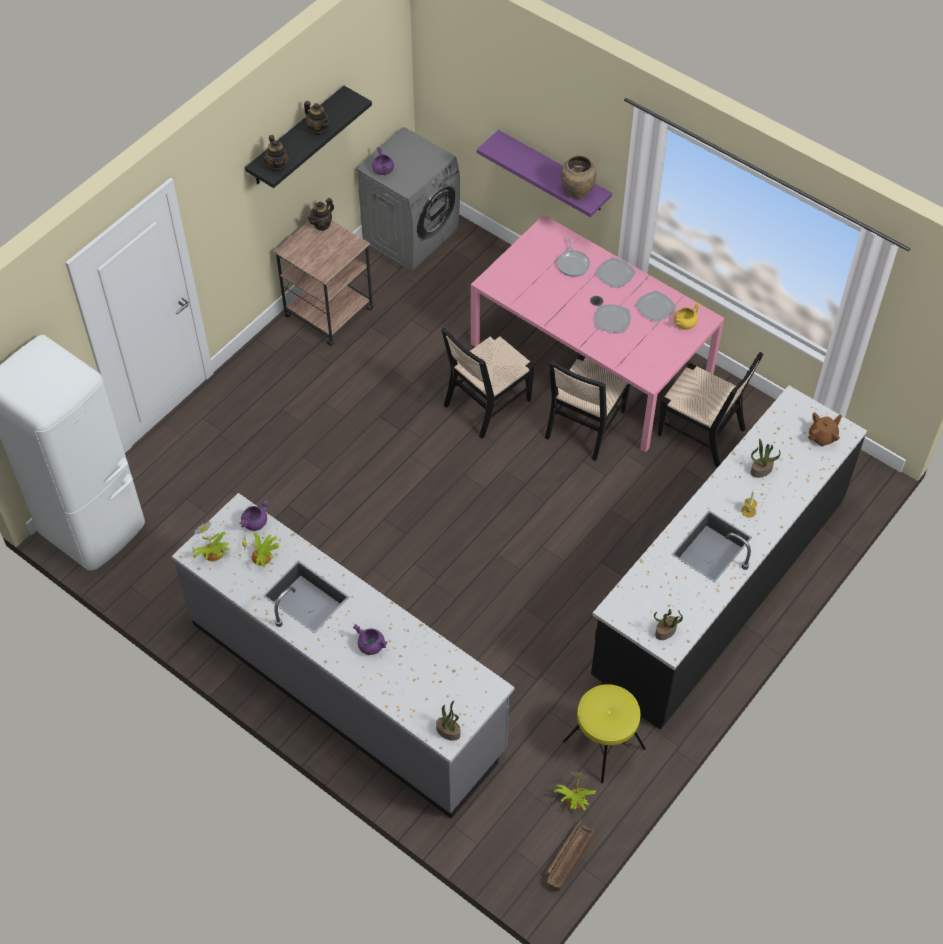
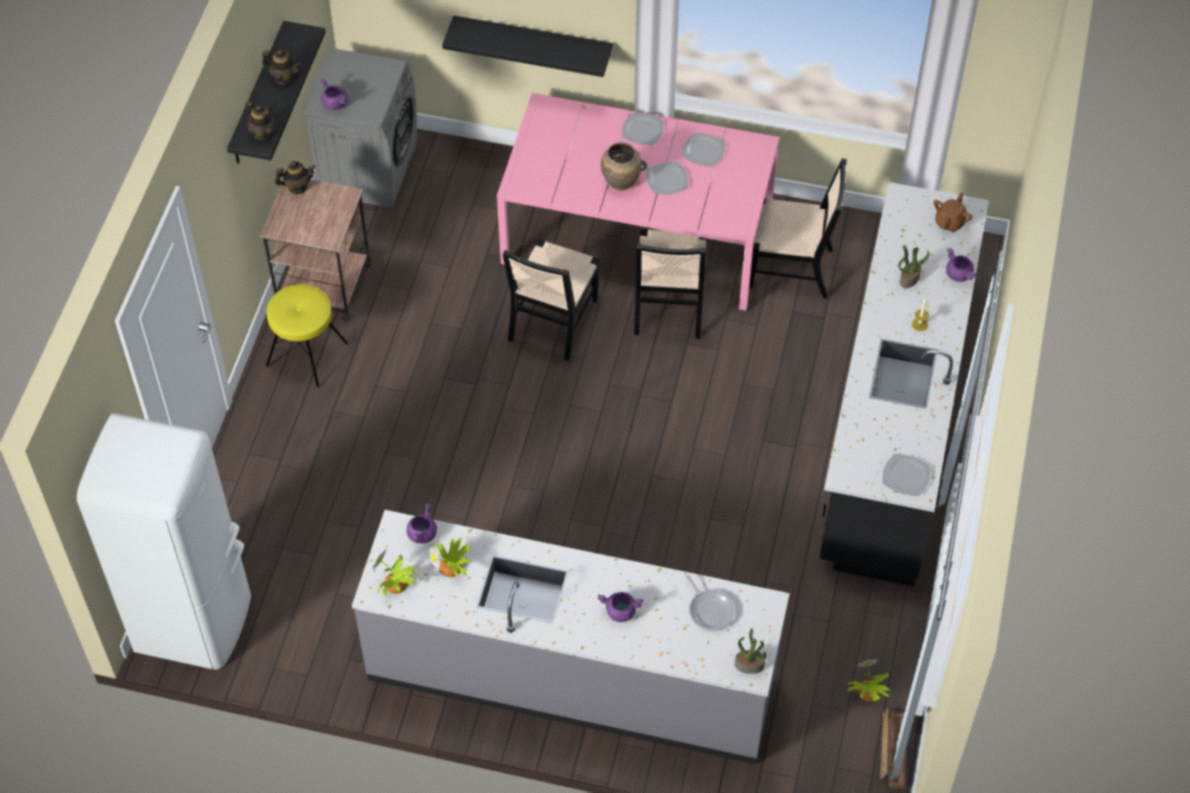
camera: 25 degrees left, 0 degrees up
teapot [307,198,334,231] -> teapot turned 120 degrees counterclockwise [275,161,316,194]
purple shelf [477,130,612,217] -> black shelf [442,15,613,77]
frying pan [557,237,590,277] -> frying pan moved to [686,575,734,631]
brown vase [561,155,596,199] -> brown vase moved to [601,142,642,191]
yellow stool [562,684,646,784] -> yellow stool moved to [266,284,349,388]
potted plant [654,609,683,640] -> plate [883,454,931,496]
yellow cooking pot [674,302,701,329] -> none
none -> purple cooking pot [946,248,977,282]

